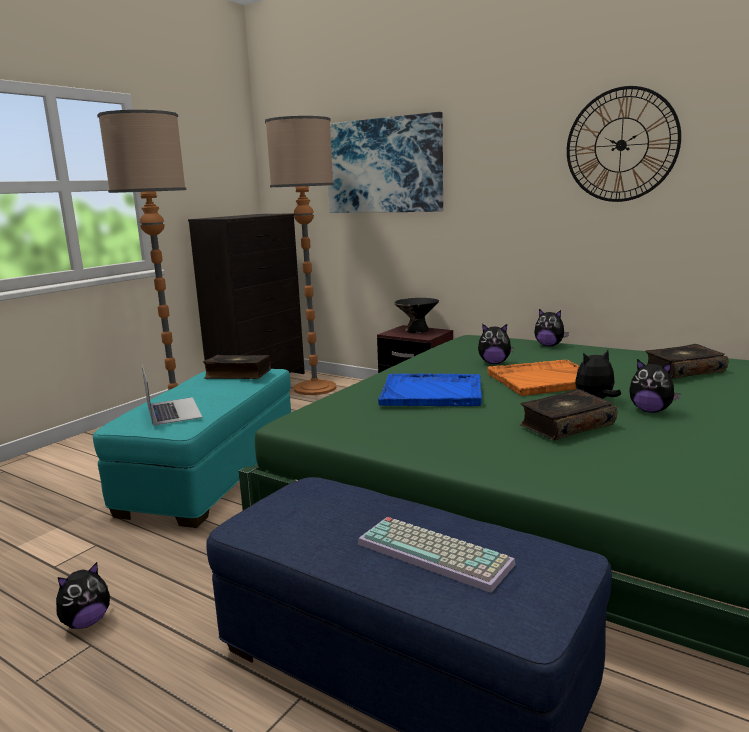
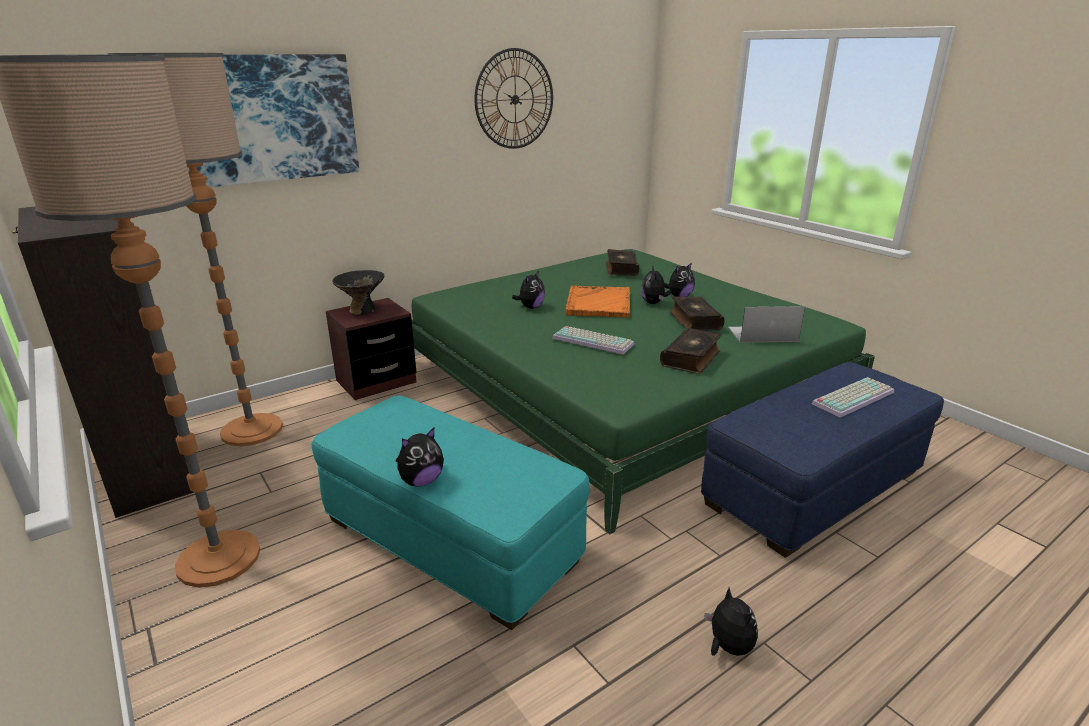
camera: 70 degrees left, 10 degrees up
laptop [142,365,203,426] -> laptop moved to [728,306,805,343]
book [203,355,271,379] -> book moved to [660,328,722,374]
blue tray [378,373,482,406] -> keyboard [552,326,634,355]
plush toy [534,309,569,346] -> plush toy moved to [396,428,444,486]

